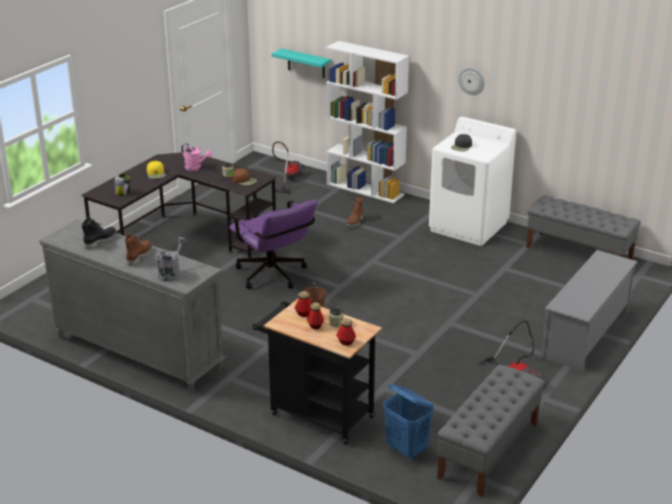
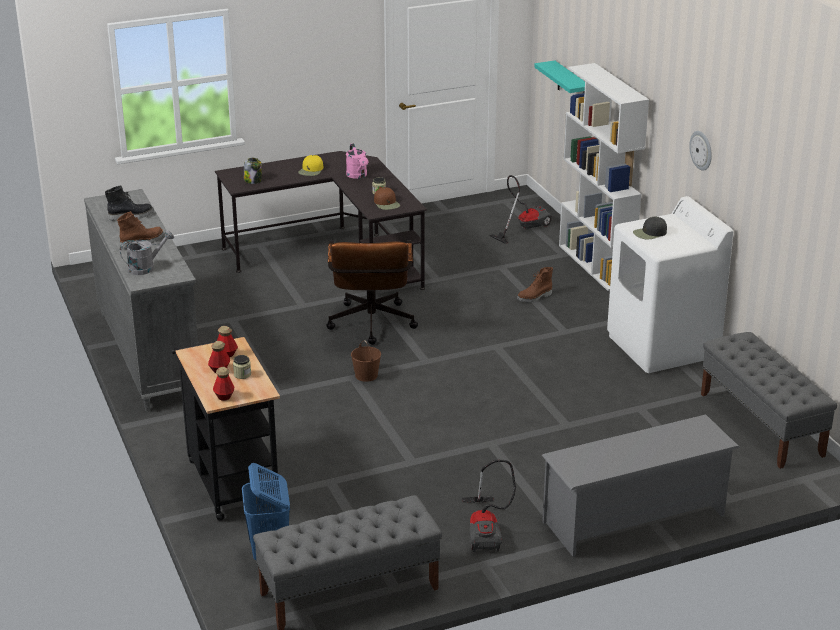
camera: 35 degrees right, 0 degrees up
purple office chair [229,200,318,289] -> brown office chair [326,240,418,345]

